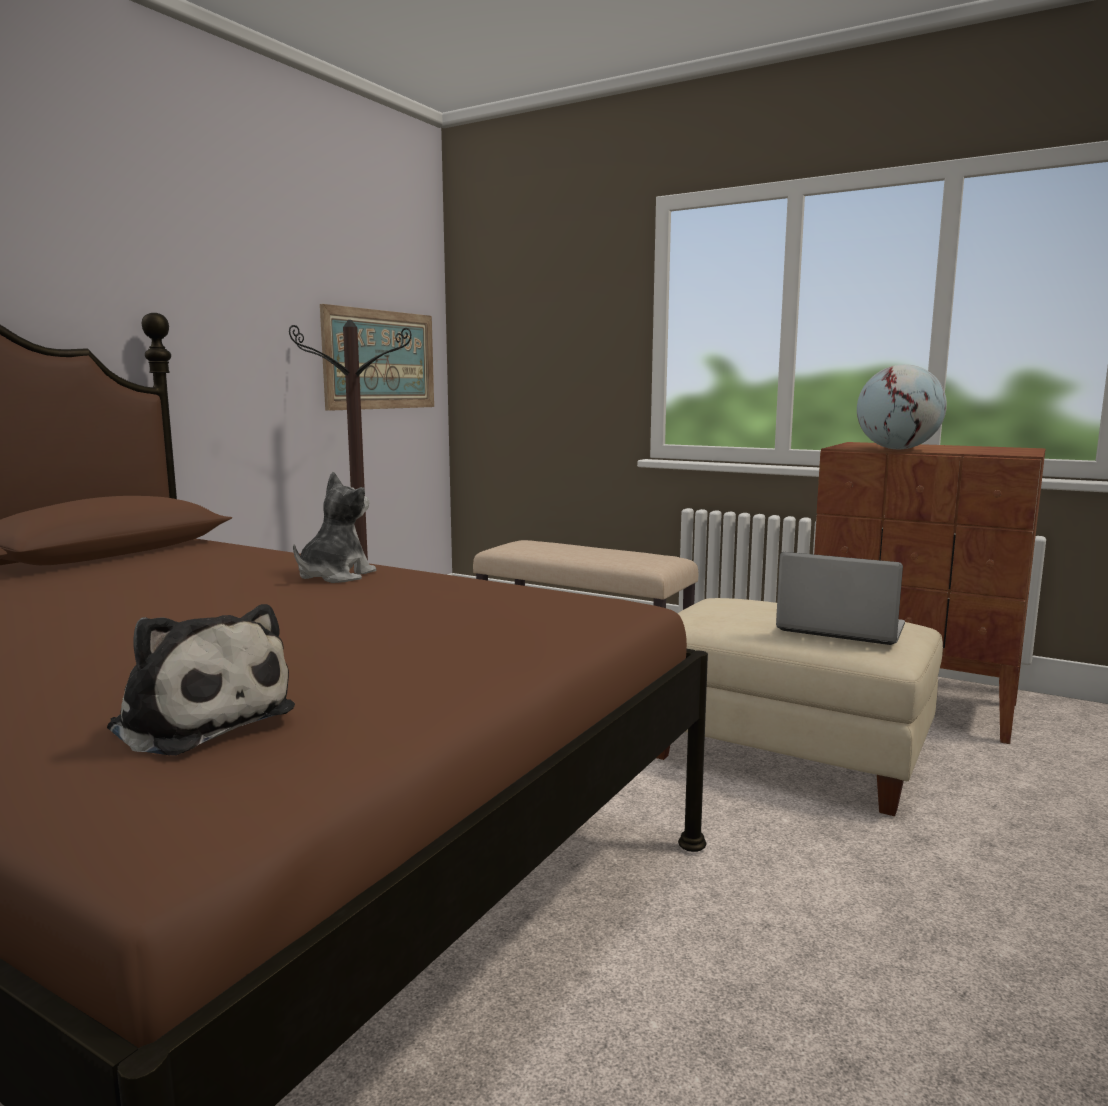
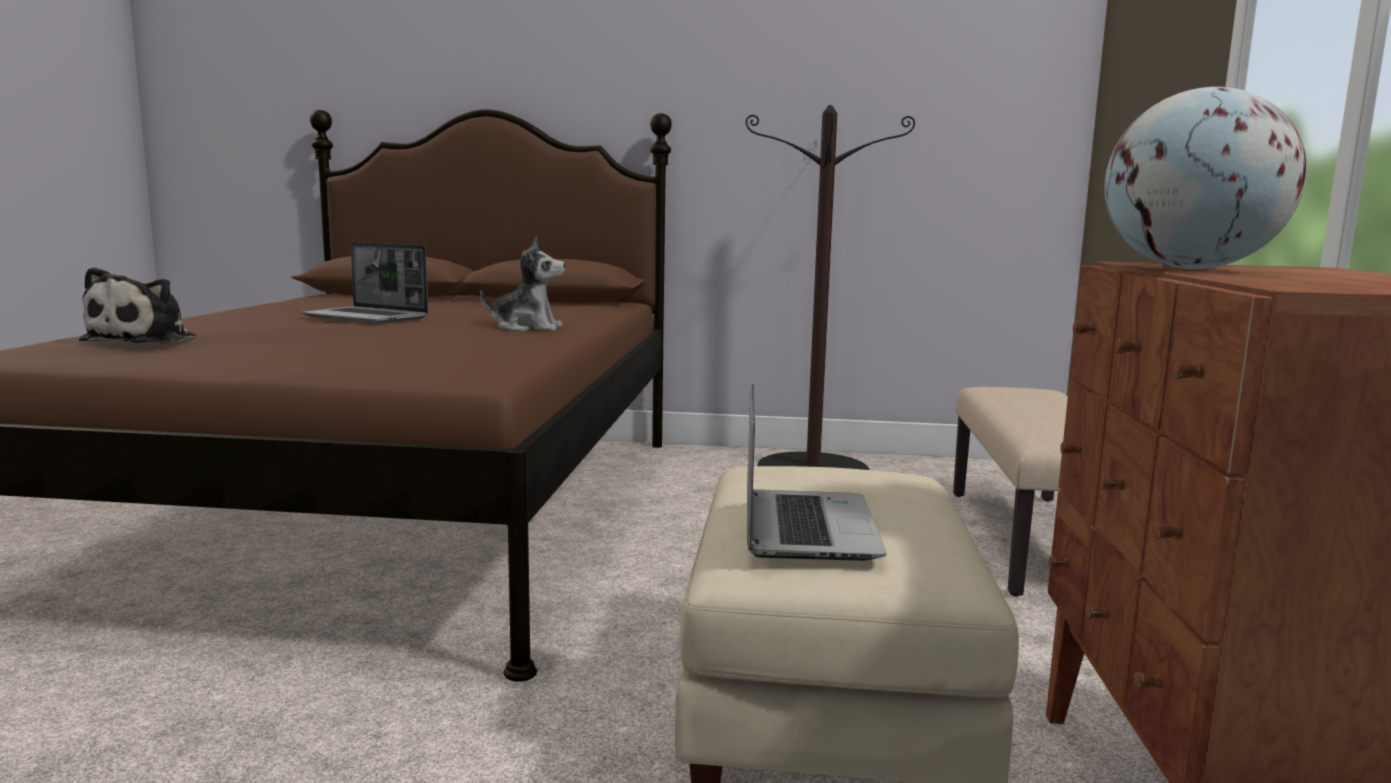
camera: 65 degrees right, 0 degrees up
picture [320,304,434,411] -> none
none -> laptop [301,242,428,323]

